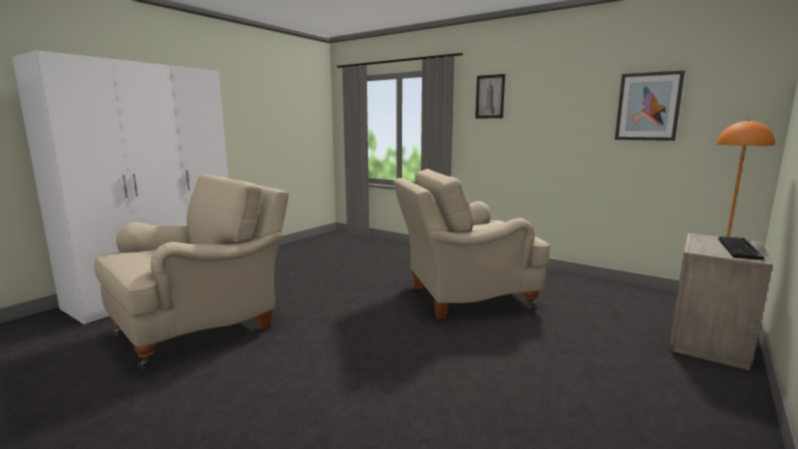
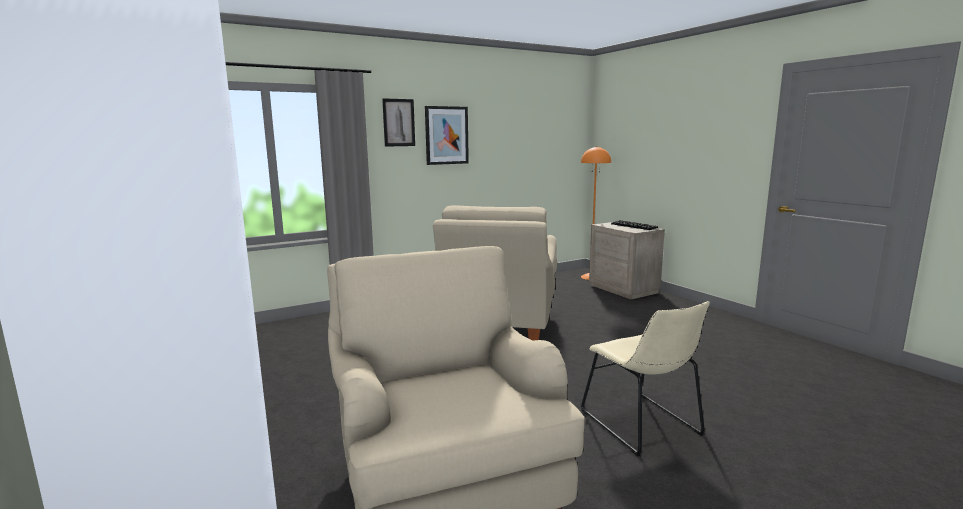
camera: 65 degrees left, 0 degrees up
picture [615,70,685,141] -> picture moved to [425,106,469,165]
none -> beige chair [581,301,710,456]

